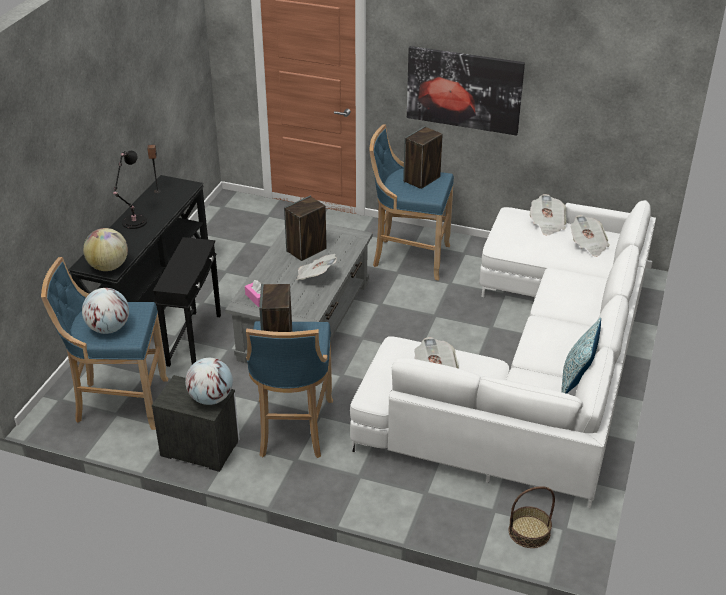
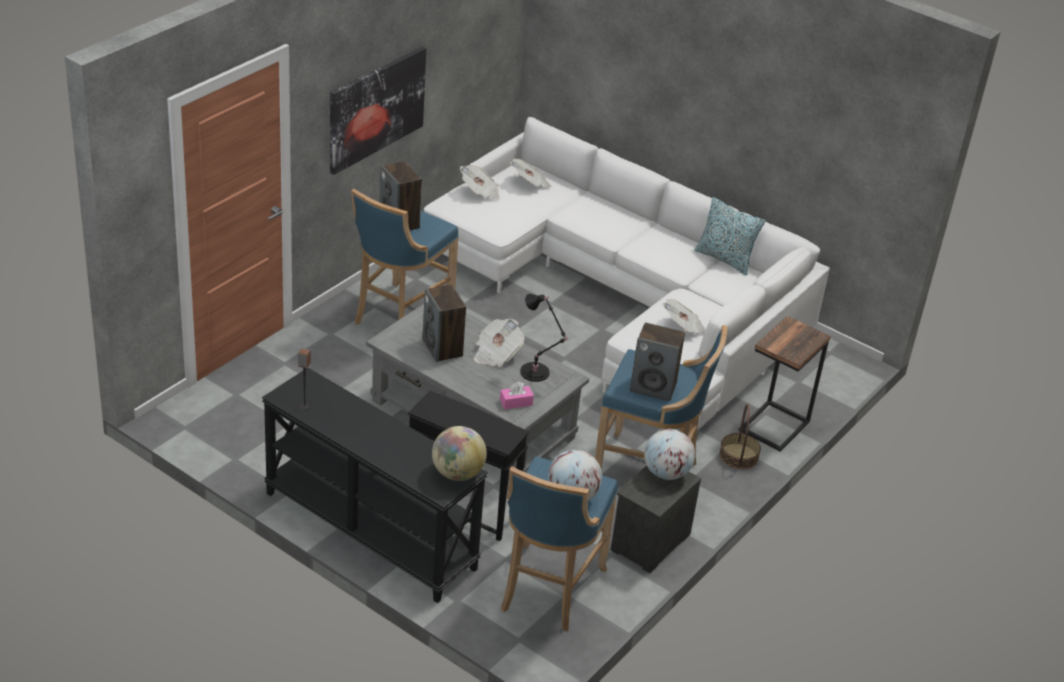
camera: 75 degrees left, 0 degrees up
black table lamp [113,151,147,229] -> black table lamp moved to [520,294,570,382]
basket [509,486,555,548] -> basket moved to [719,404,761,469]
none -> side table [739,316,831,452]

